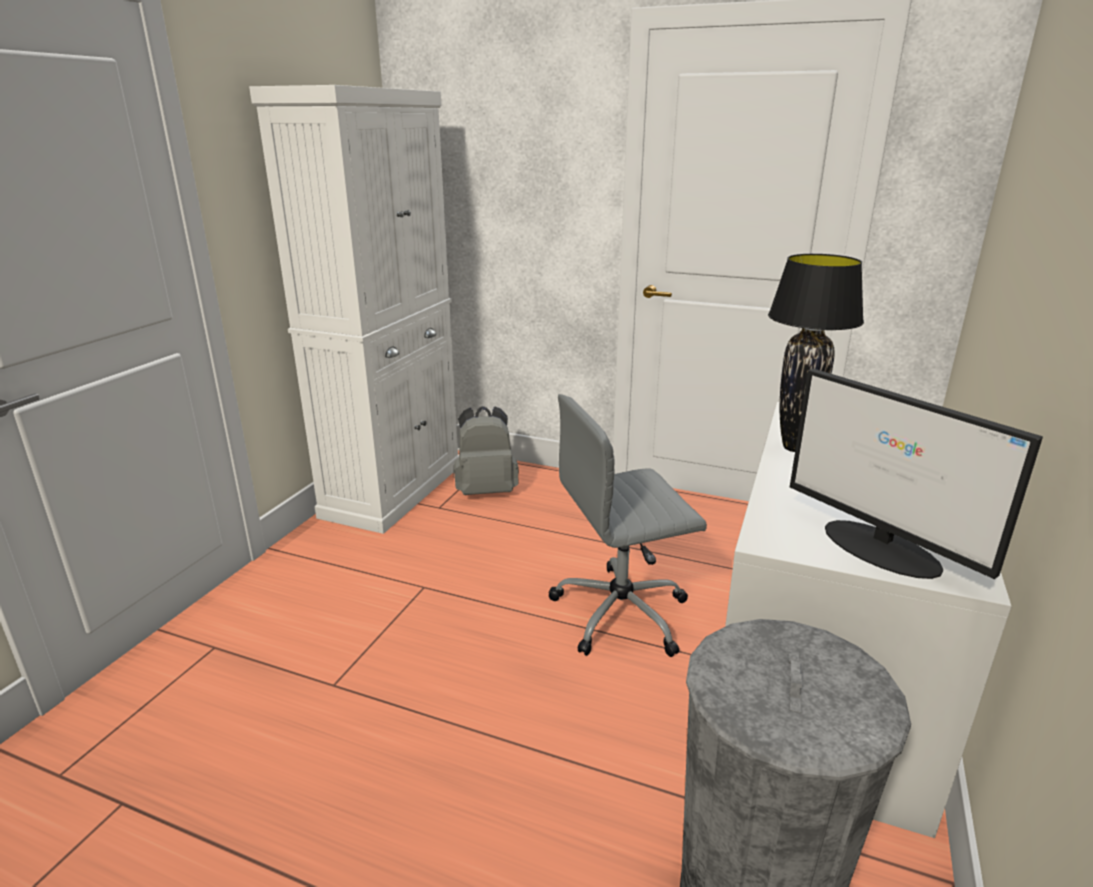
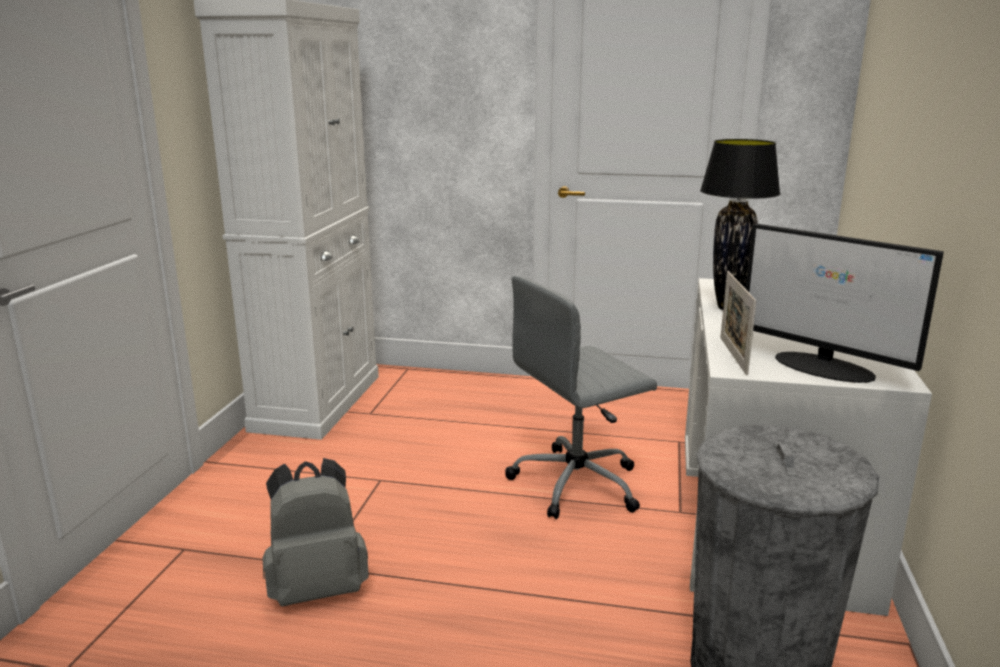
camera: 10 degrees left, 5 degrees down
grey backpack [454,406,519,495] -> grey backpack moved to [263,458,369,606]
none -> picture frame [720,271,757,375]

